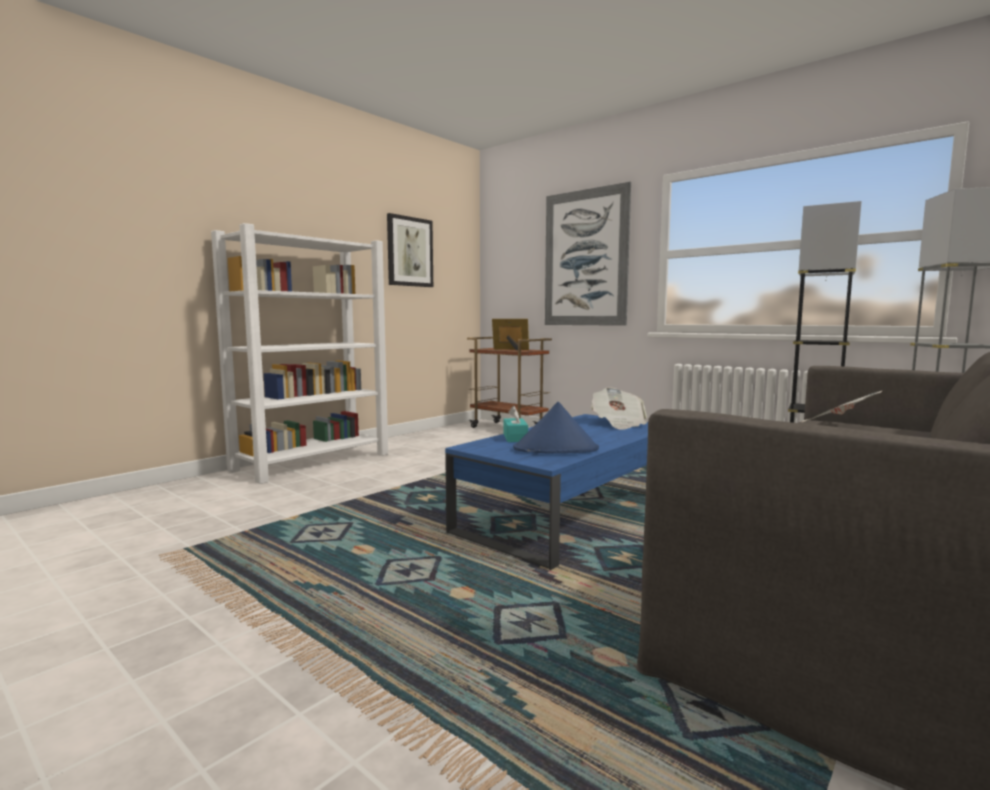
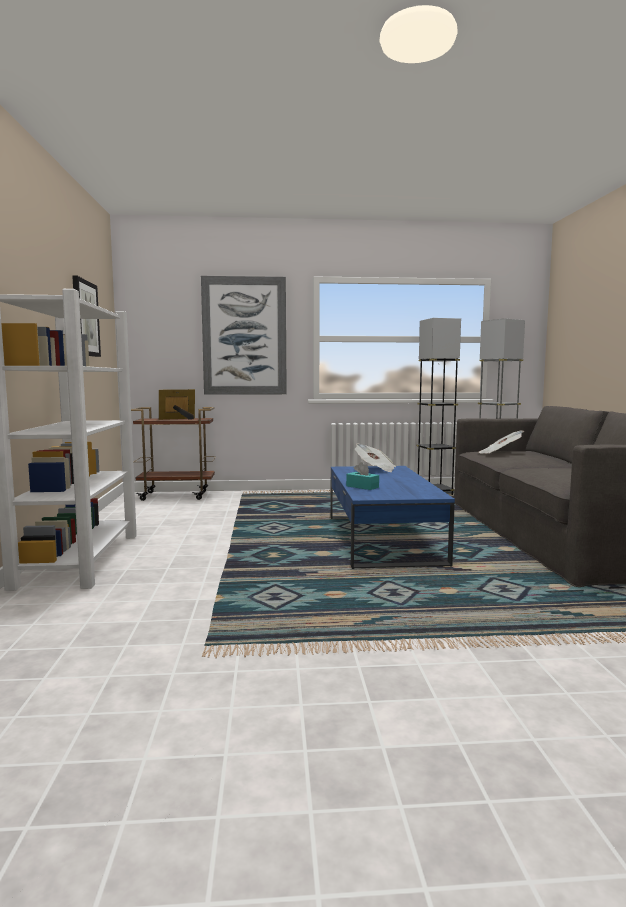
camera: 45 degrees left, 0 degrees up
blue hat [513,402,599,454] -> none

